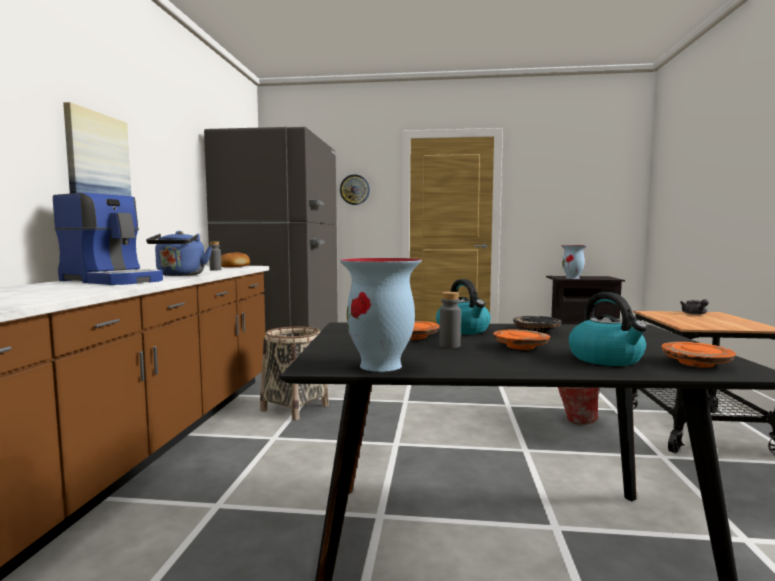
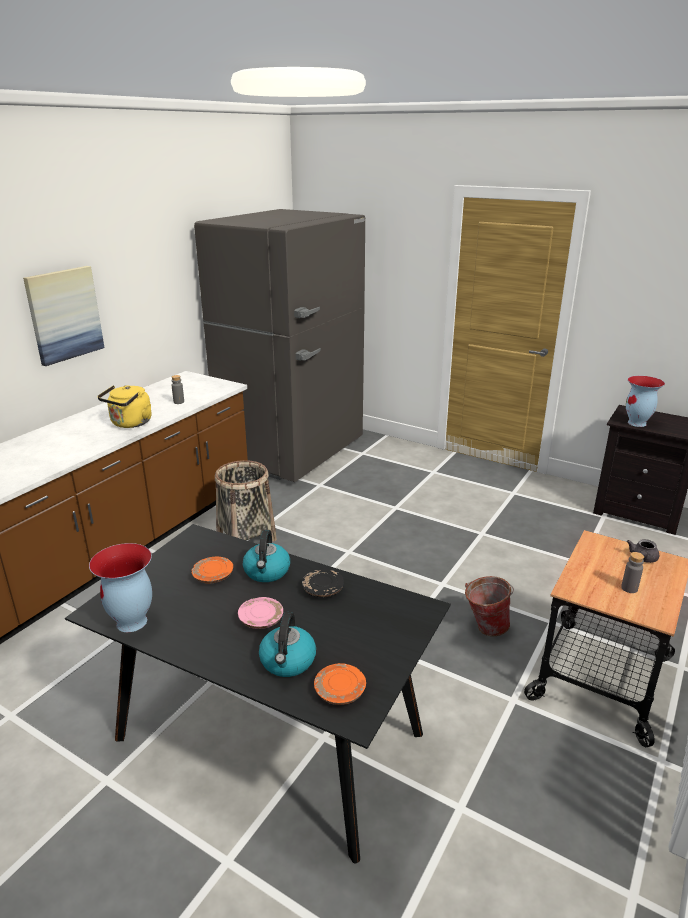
camera: 25 degrees right, 20 degrees up
coffee machine [53,193,163,285] -> none
blue kettle [146,231,212,276] -> yellow kettle [97,385,152,428]
bread [221,252,250,267] -> none
wall clock [340,174,370,205] -> none
grey bottle [439,292,461,348] -> grey bottle moved to [621,552,644,593]
orange plate [493,330,550,350] -> pink plate [238,597,283,629]

